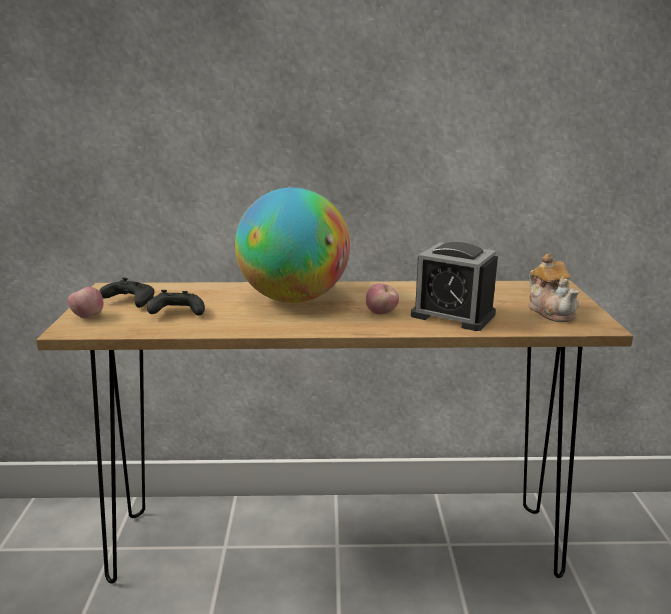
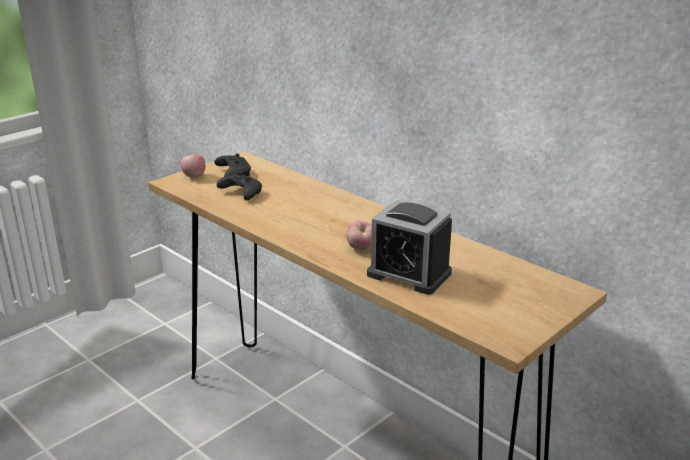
camera: 45 degrees right, 5 degrees up
globe [235,187,350,303] -> none
alarm clock [411,242,498,331] -> alarm clock turned 45 degrees counterclockwise [367,200,452,295]
teapot [529,253,579,322] -> none

